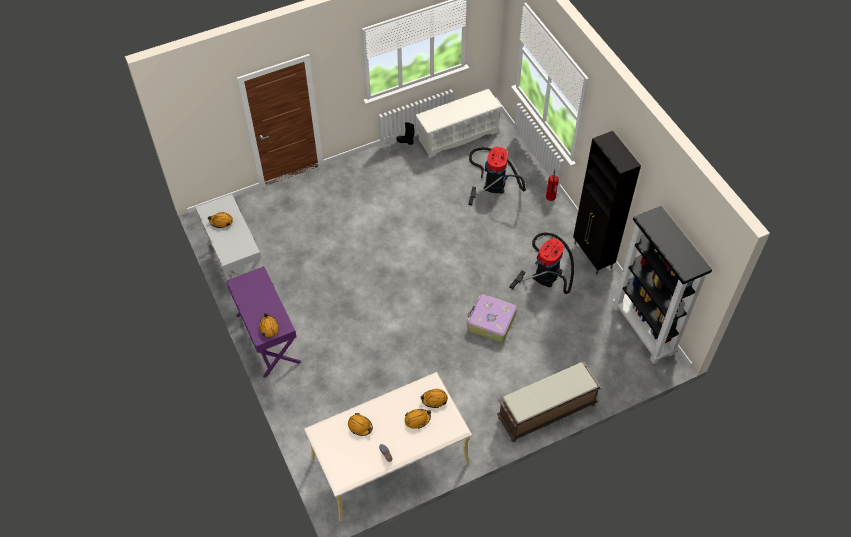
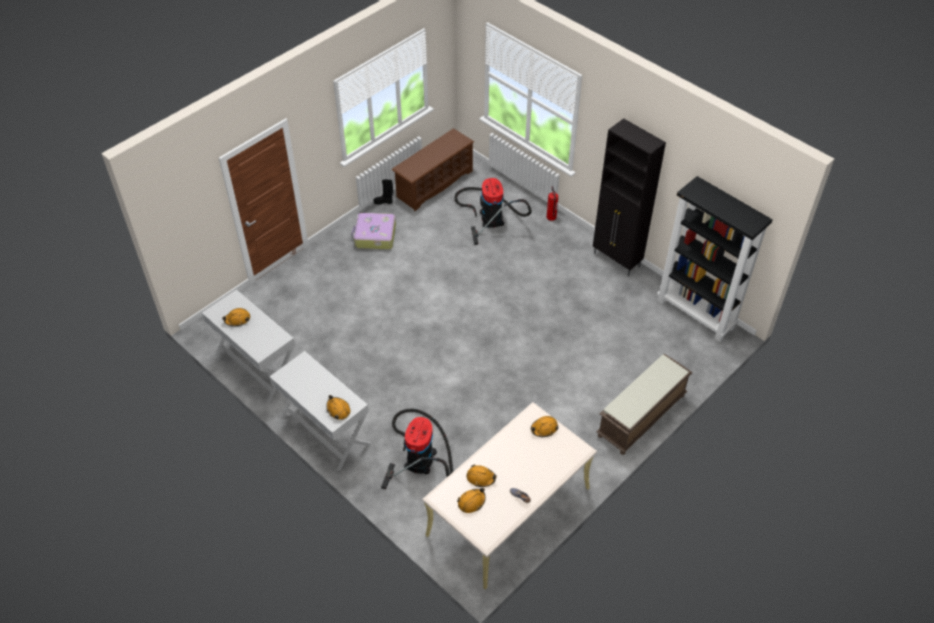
camera: 20 degrees left, 5 degrees down
purple console table [226,266,301,378] -> white console table [269,351,372,471]
orange hard hat [405,409,431,429] -> orange hard hat moved to [457,488,486,513]
white shoe rack [415,89,502,158] -> brown shoe rack [392,128,474,211]
suitcase [468,294,517,342] -> suitcase moved to [351,213,396,249]
vacuum cleaner [509,232,574,294] -> vacuum cleaner moved to [381,409,453,489]

